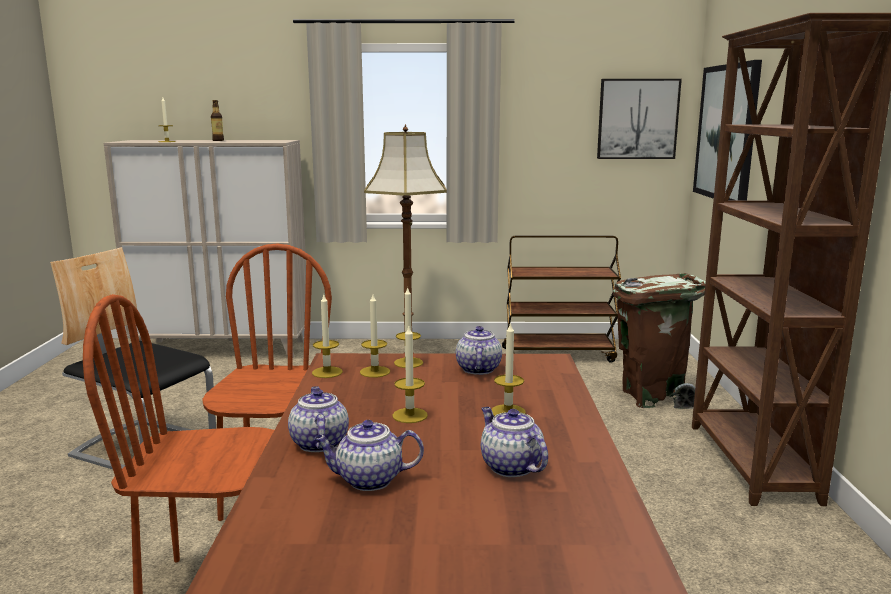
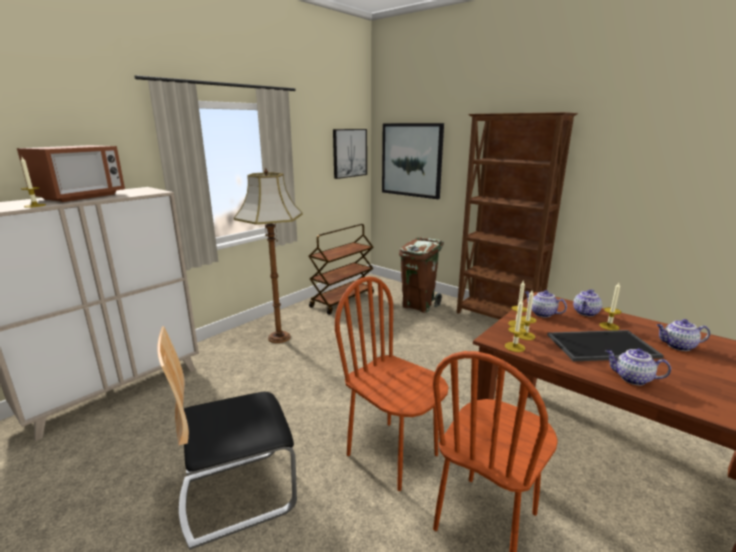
camera: 50 degrees left, 5 degrees up
bottle [211,100,224,141] -> microwave [17,145,125,202]
teapot [314,420,424,491] -> teapot moved to [573,289,602,316]
candle [392,324,428,423] -> tray [547,330,664,361]

